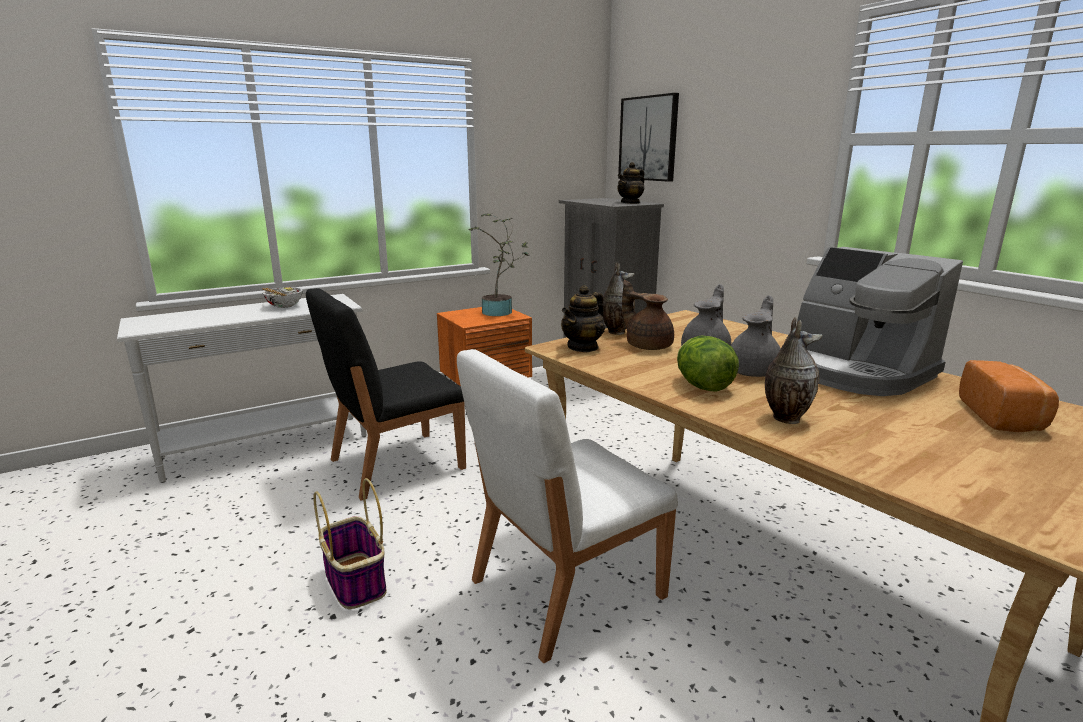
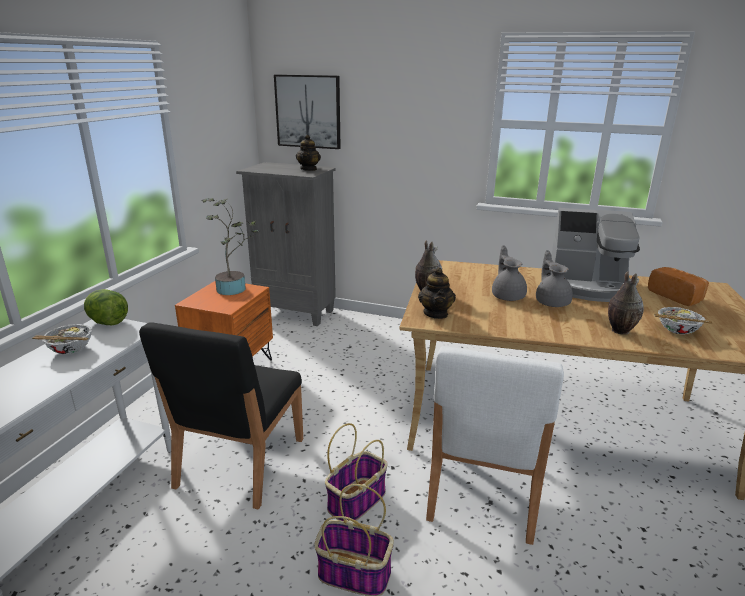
camera: 40 degrees left, 5 degrees up
brown teapot [622,280,674,350] -> none
lettuce [677,336,739,392] -> lettuce moved to [84,289,128,325]
none -> basket [325,423,388,521]
none -> bowl [654,307,712,335]

